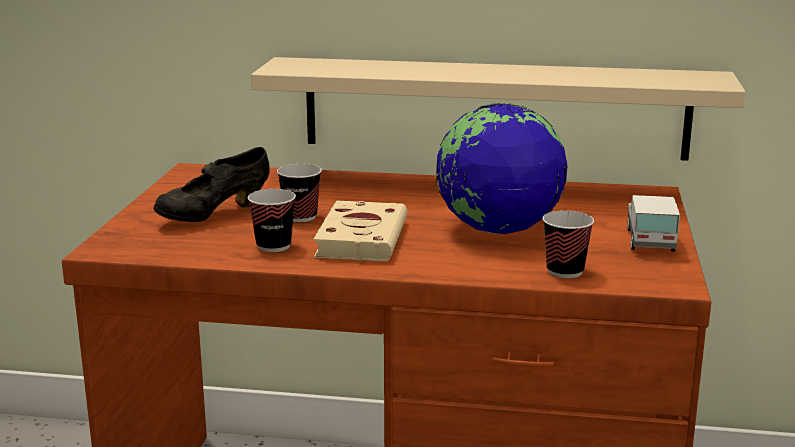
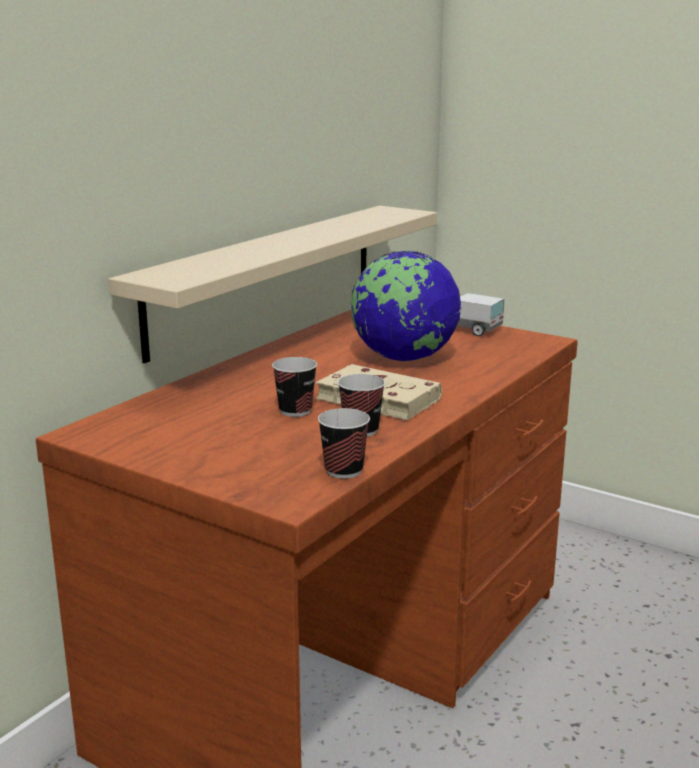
camera: 65 degrees left, 0 degrees up
black shoe [153,147,270,222] -> none
cup [543,210,594,278] -> cup moved to [318,408,370,479]

